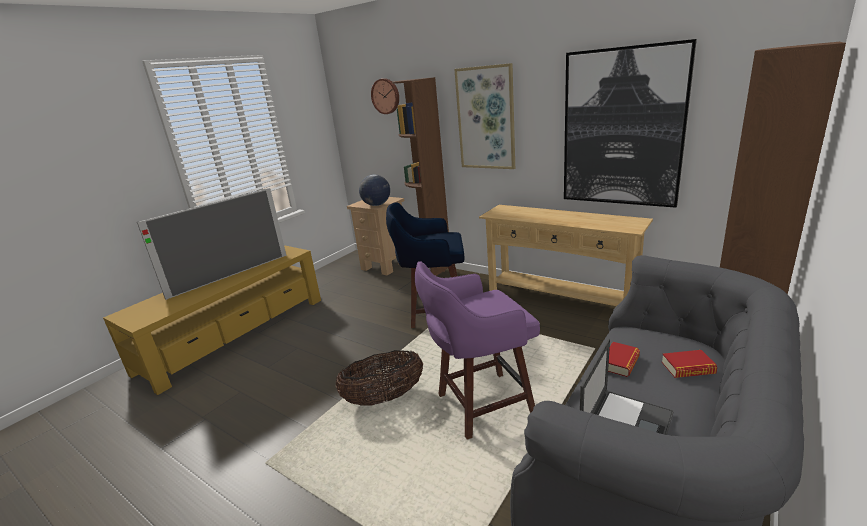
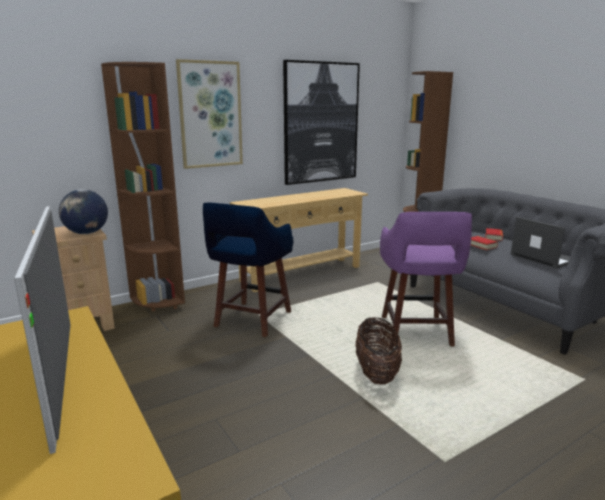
camera: 70 degrees left, 5 degrees down
wall clock [371,79,399,114] -> none

